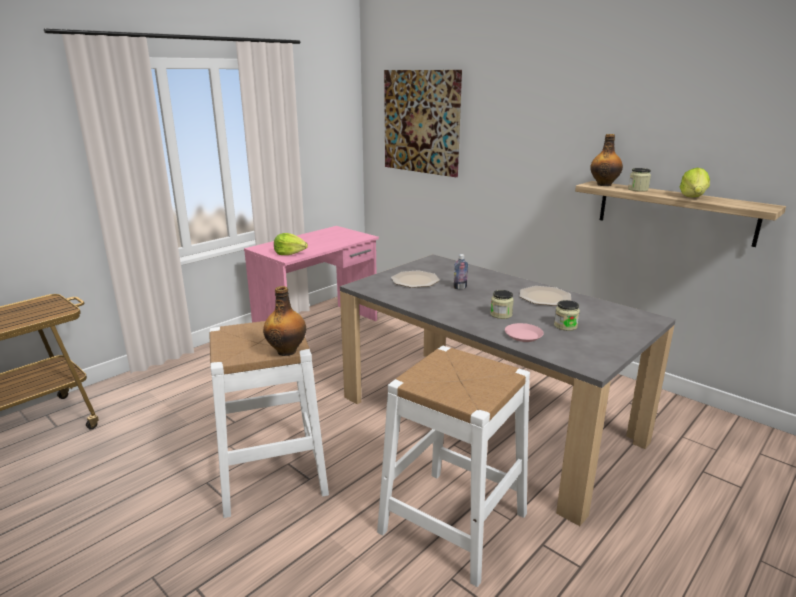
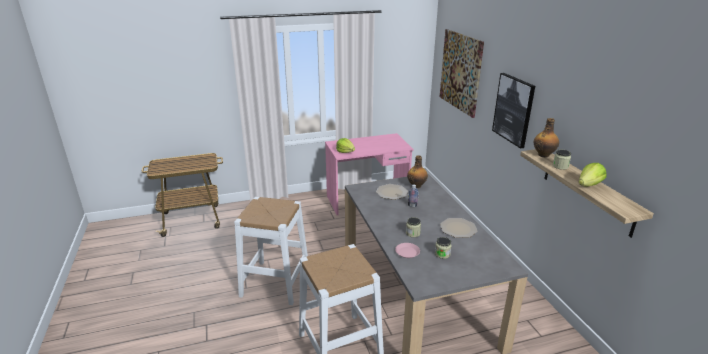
camera: 30 degrees right, 5 degrees up
bottle [263,286,306,356] -> bottle moved to [407,155,428,188]
none -> picture [492,73,535,149]

